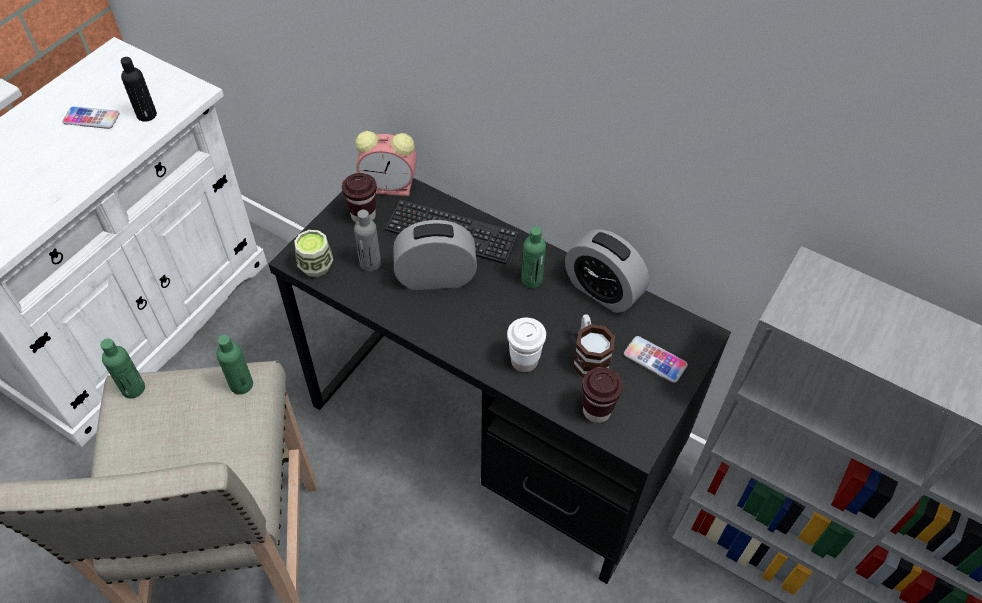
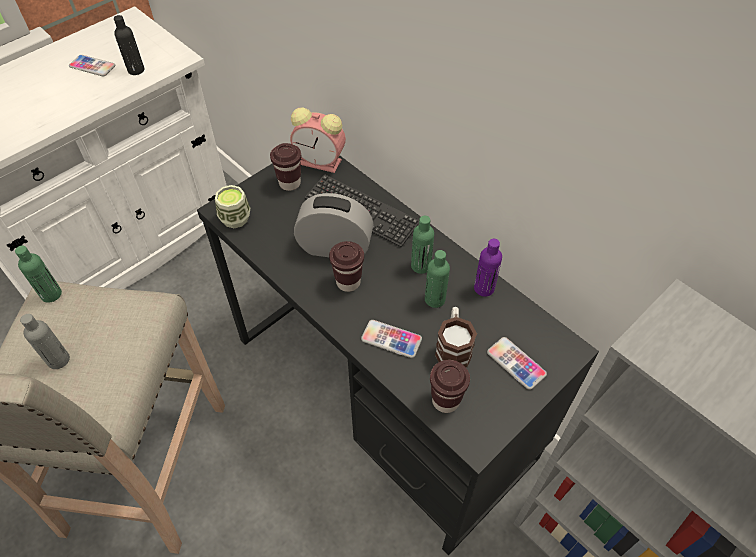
camera: 15 degrees right, 0 degrees up
green bottle [216,335,253,395] -> green bottle moved to [425,250,450,308]
grey bottle [354,209,381,271] -> grey bottle moved to [20,314,70,369]
white cup [507,318,546,372] -> phone [361,320,422,358]
alarm clock [565,230,649,313] -> purple bottle [474,239,502,297]
none -> brown cup [329,241,364,292]

